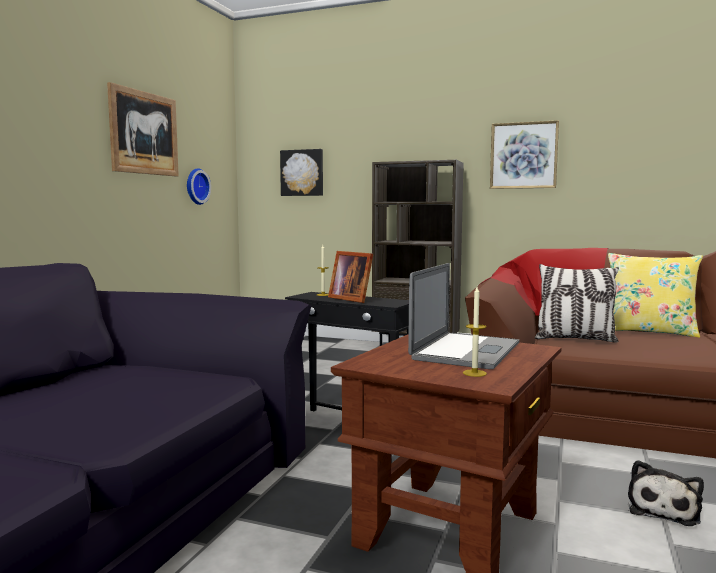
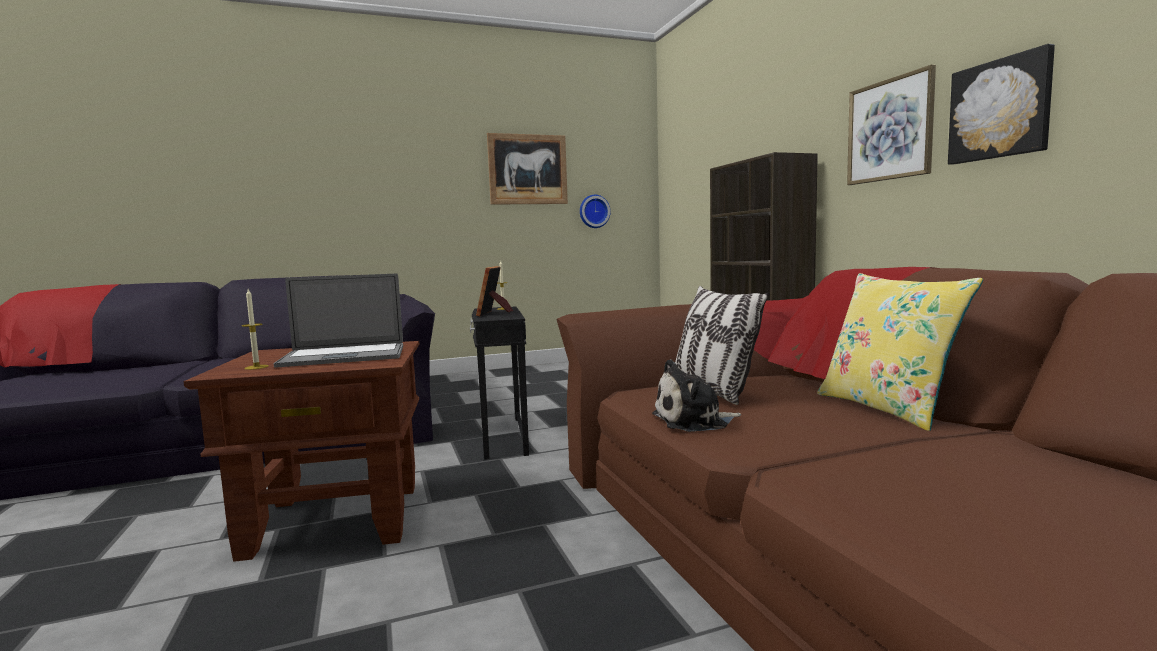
camera: 50 degrees right, 0 degrees up
picture [280,149,323,196] -> picture moved to [948,44,1055,165]
plush toy [628,460,704,526] -> plush toy moved to [652,359,741,432]

